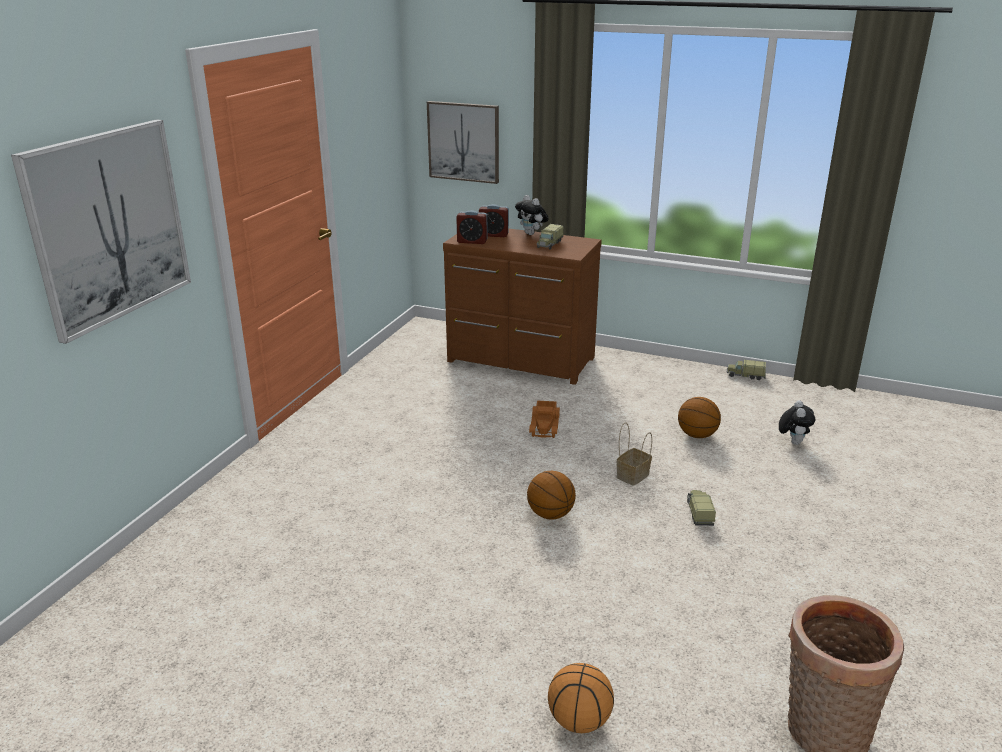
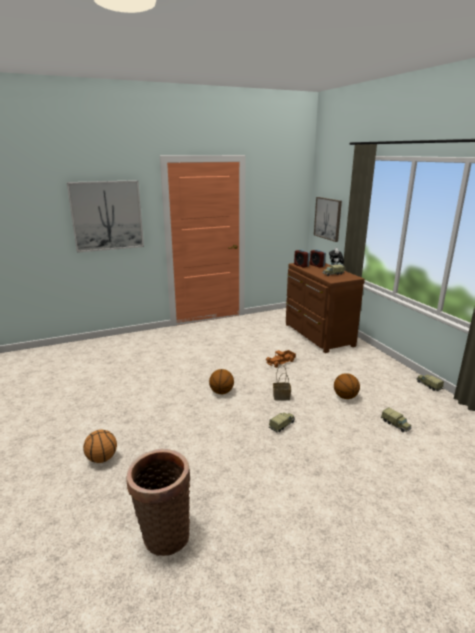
camera: 45 degrees right, 5 degrees down
plush toy [779,400,815,445] -> toy truck [381,407,412,432]

